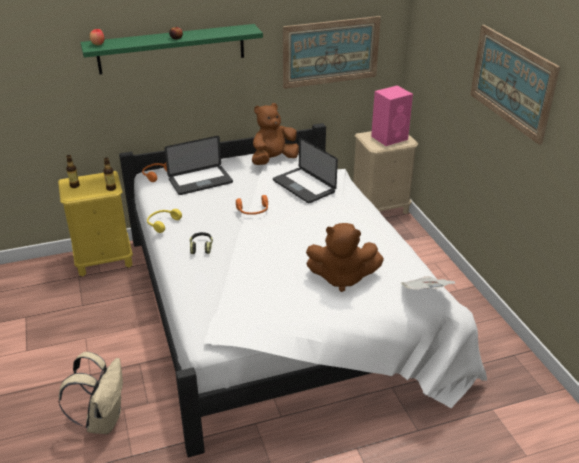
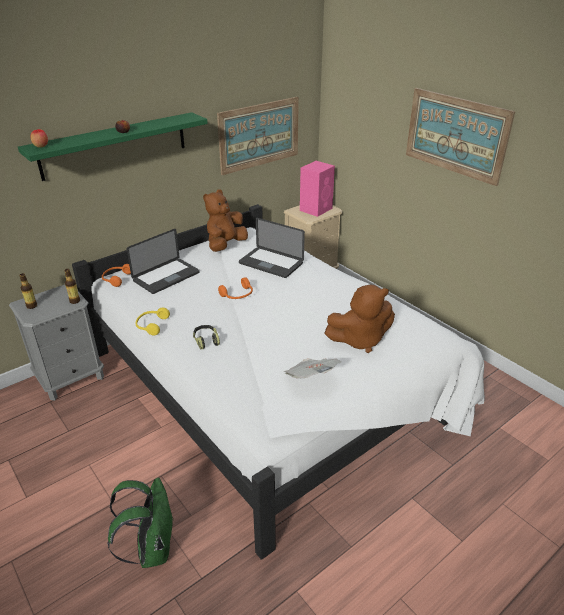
camera: 20 degrees left, 0 degrees up
yellow nightstand [58,171,133,276] -> grey nightstand [9,285,104,400]
beige backpack [59,352,123,434] -> green backpack [107,478,174,568]
newspaper [401,276,455,290] -> newspaper moved to [284,358,342,378]

